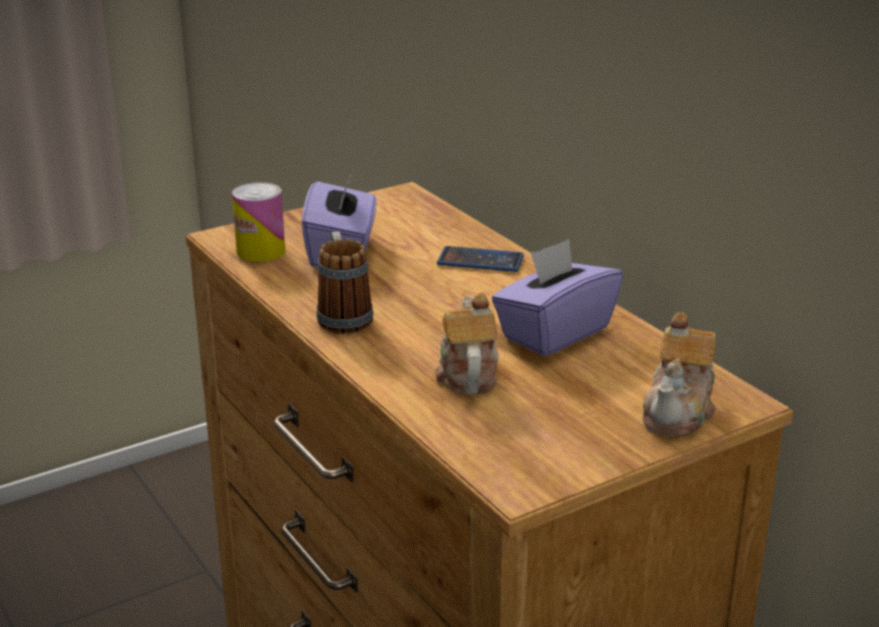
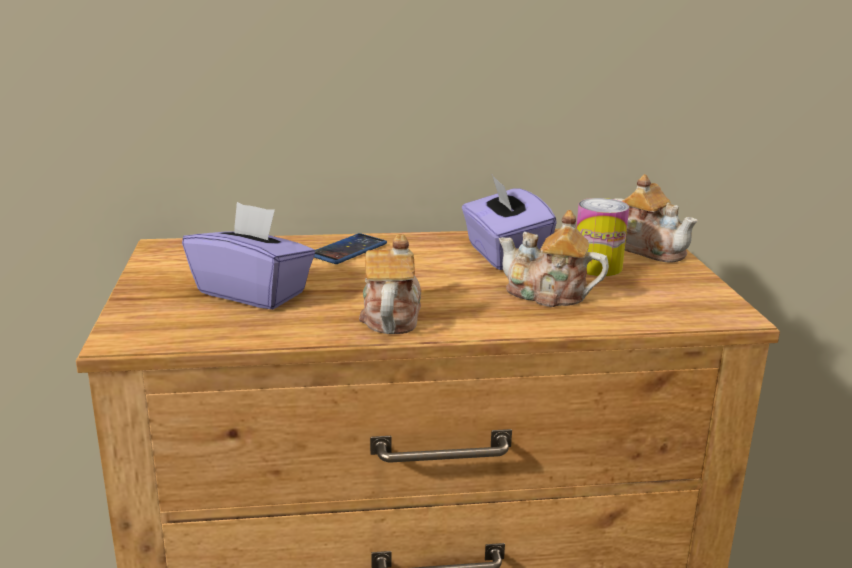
camera: 65 degrees left, 5 degrees down
can [232,182,285,262] -> can moved to [576,198,629,276]
mug [317,232,374,334] -> teapot [359,234,421,334]

